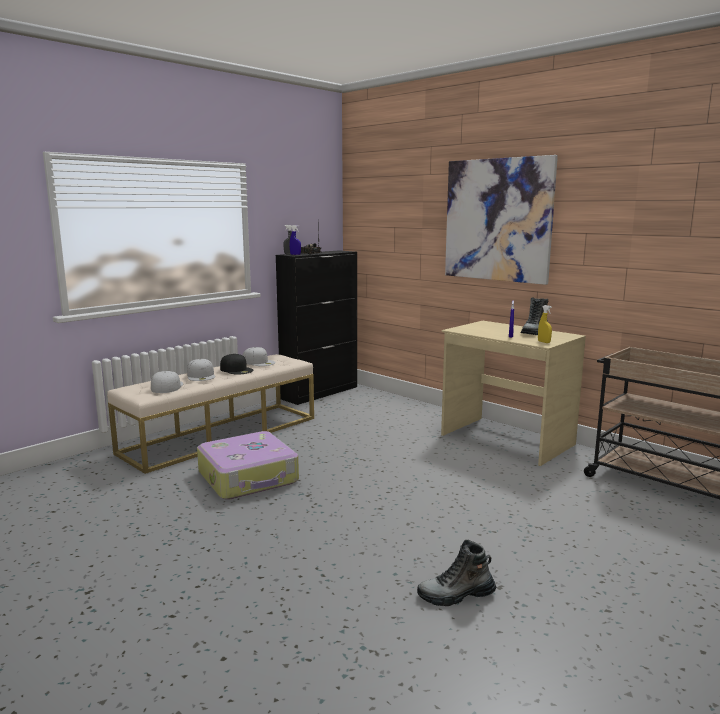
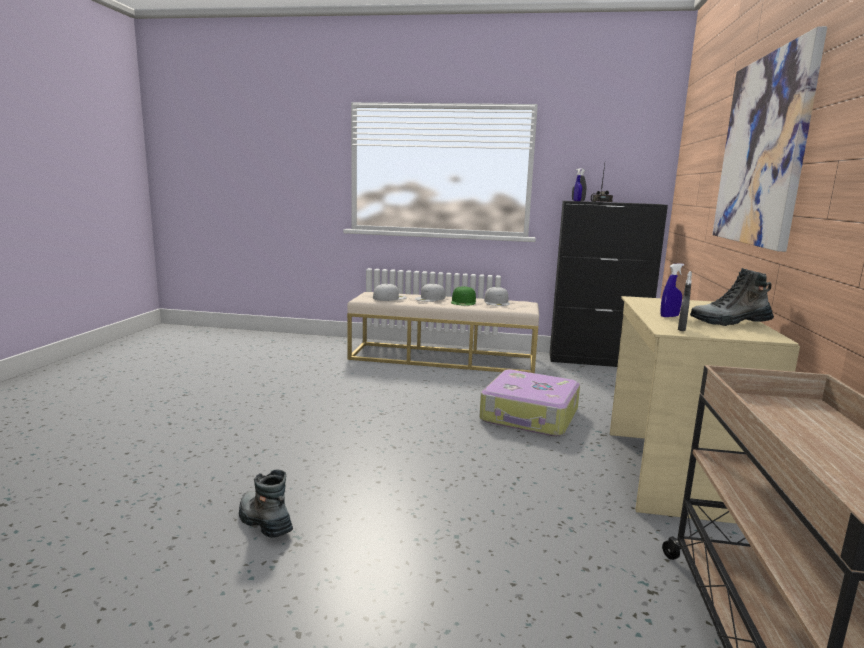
camera: 55 degrees right, 0 degrees up
suitcase [197,431,299,500] -> suitcase moved to [479,370,580,437]
black cap [220,354,253,375] -> green cap [451,286,476,306]
yellow spray bottle [538,305,552,343] -> grey spray bottle [678,271,692,331]

